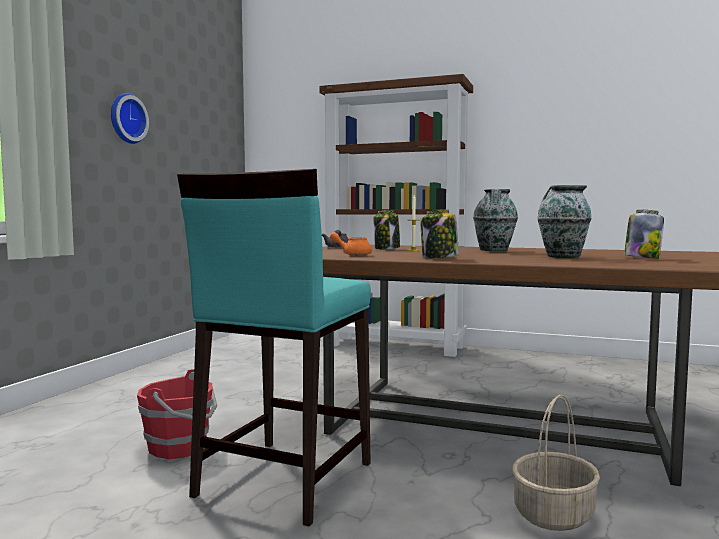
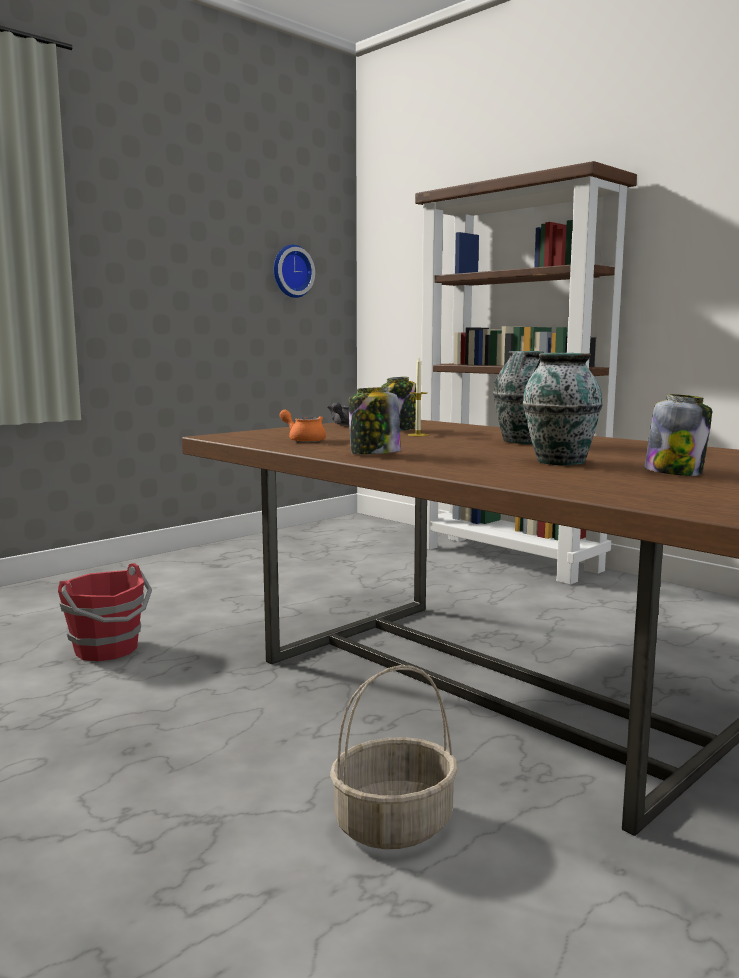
camera: 25 degrees right, 5 degrees up
wall clock [111,93,149,144] -> wall clock moved to [274,245,315,298]
turquoise stool [177,169,371,526] -> none

